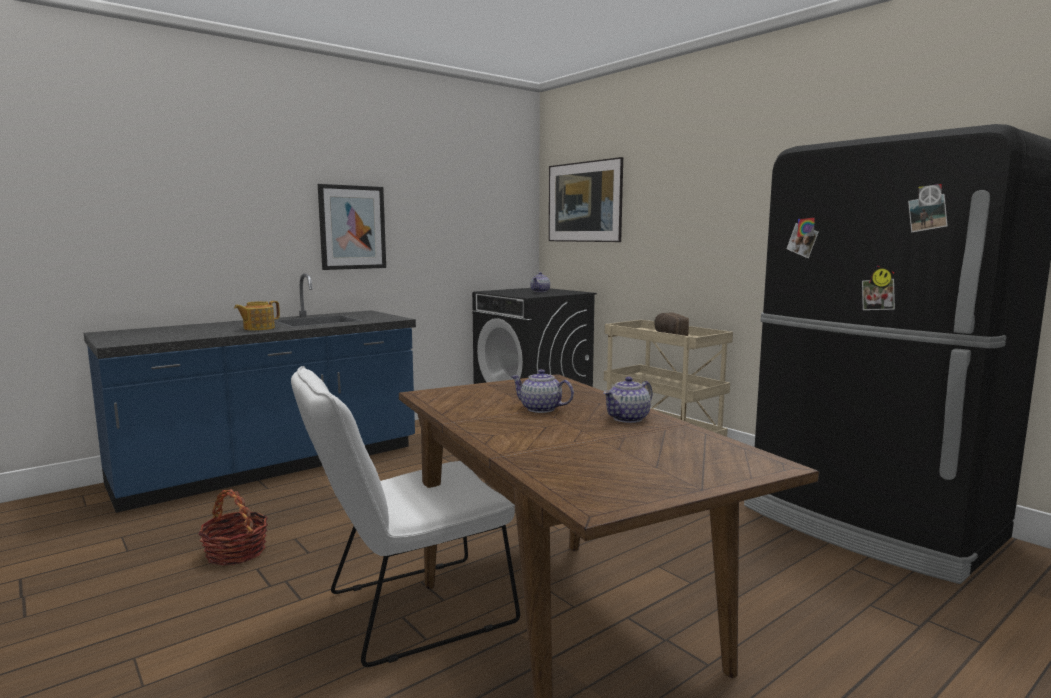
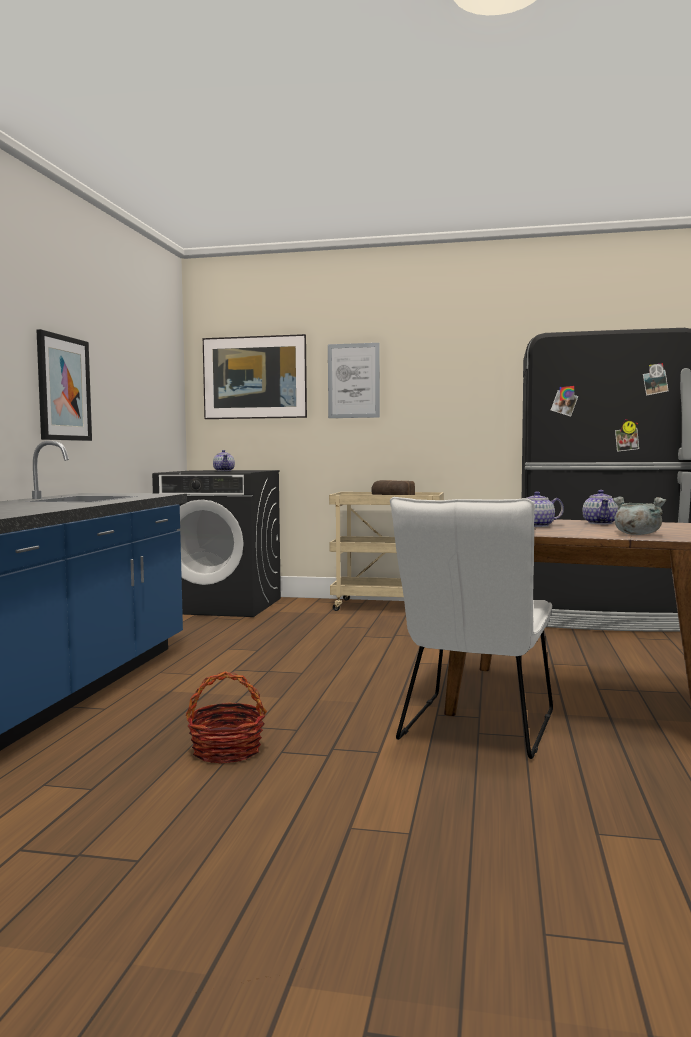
camera: 40 degrees left, 5 degrees down
teapot [234,301,280,331] -> none
none -> picture [328,343,380,418]
none -> grey cooking pot [613,497,667,535]

